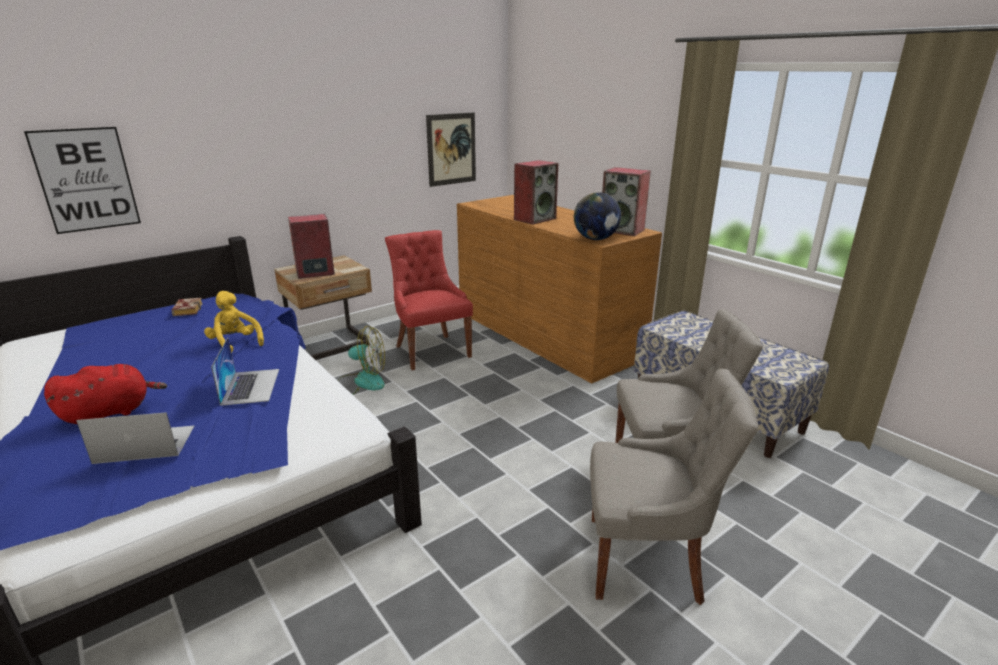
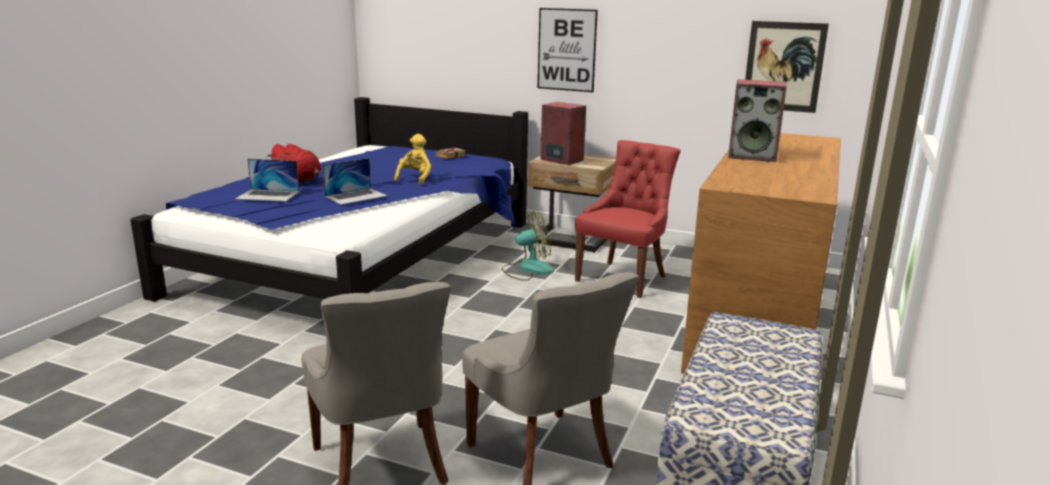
camera: 60 degrees right, 5 degrees down
picture [24,127,141,234] -> picture moved to [538,8,598,92]
laptop [76,412,194,464] -> laptop turned 135 degrees clockwise [235,159,299,202]
fan [337,326,385,395] -> fan turned 75 degrees counterclockwise [502,211,554,281]
globe [574,192,621,240] -> none
speaker [602,167,651,236] -> none

